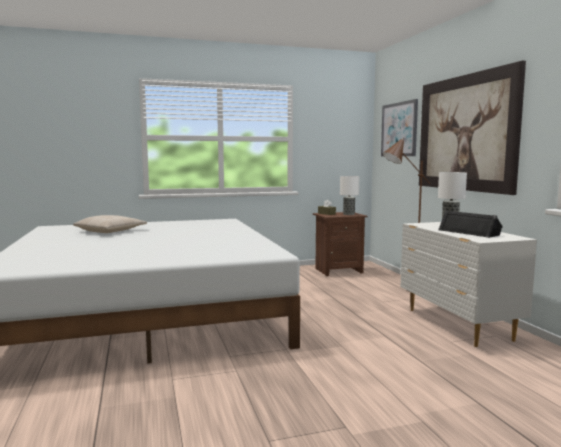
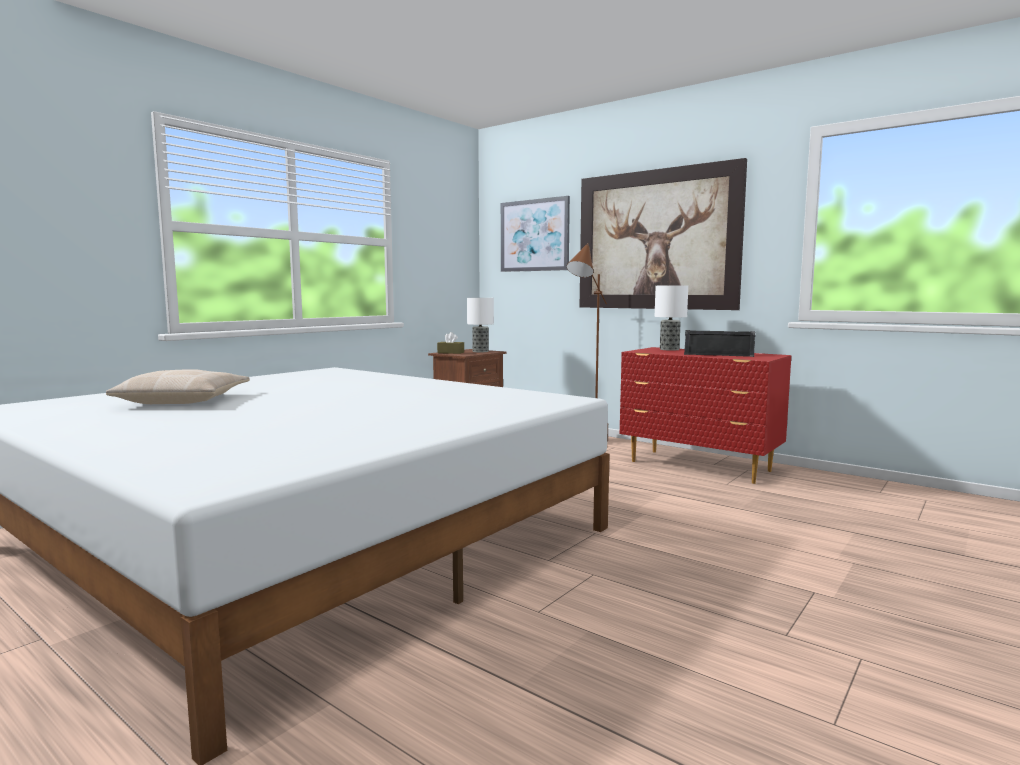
camera: 35 degrees left, 0 degrees up
white dresser [400,222,537,347] -> red dresser [619,347,791,484]

